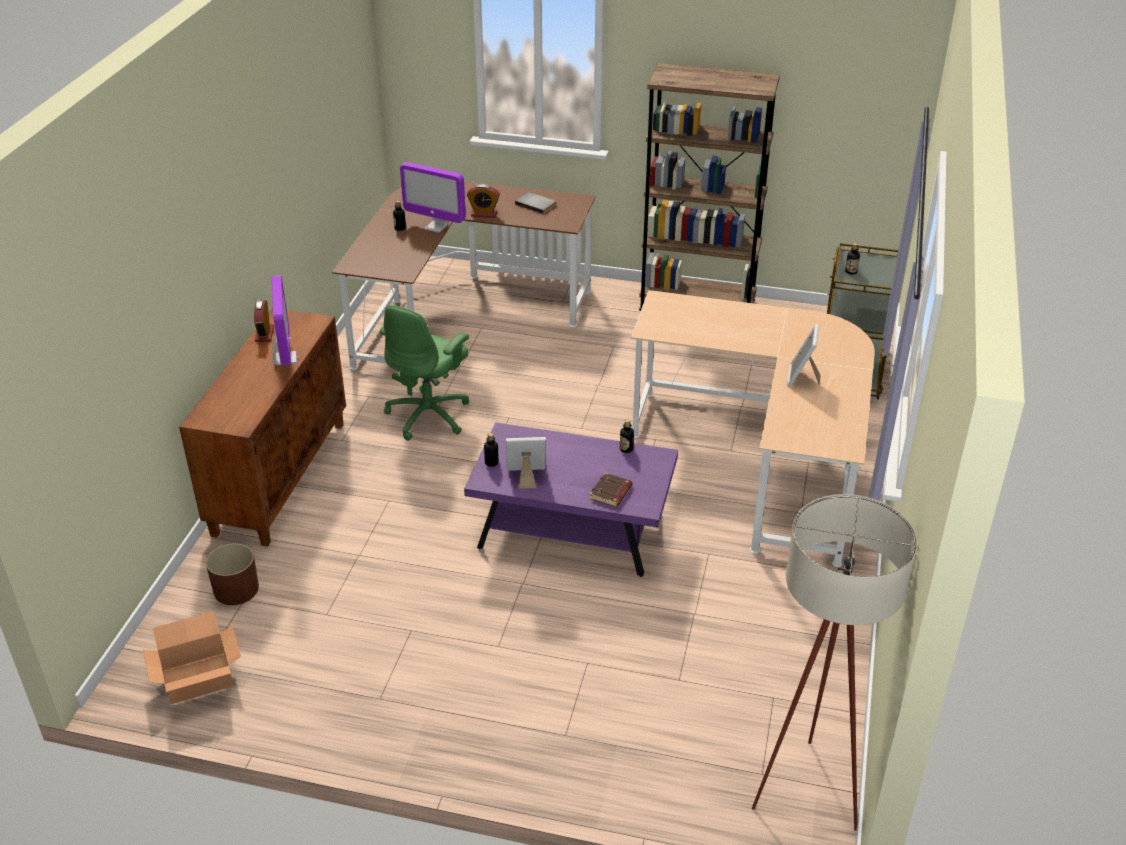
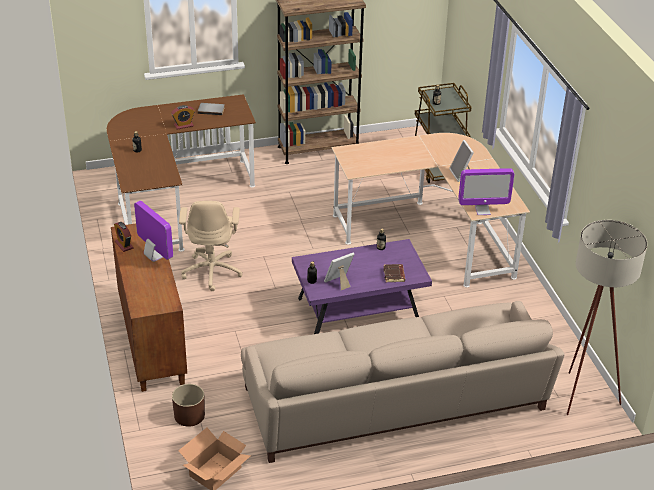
camera: 30 degrees left, 0 degrees up
green office chair [380,305,469,441] -> beige office chair [179,201,243,291]
monitor [400,162,466,233] -> monitor moved to [458,168,514,215]
none -> beige sofa [241,301,565,463]

